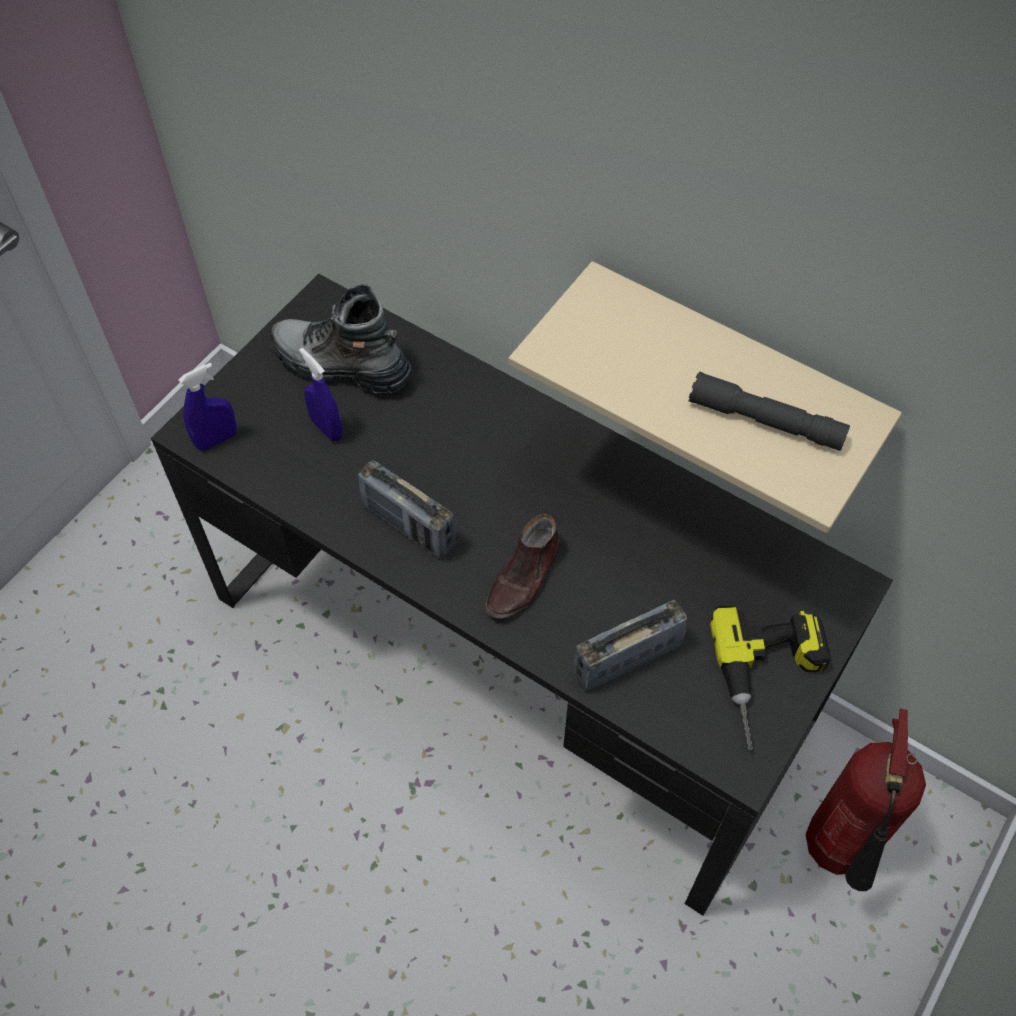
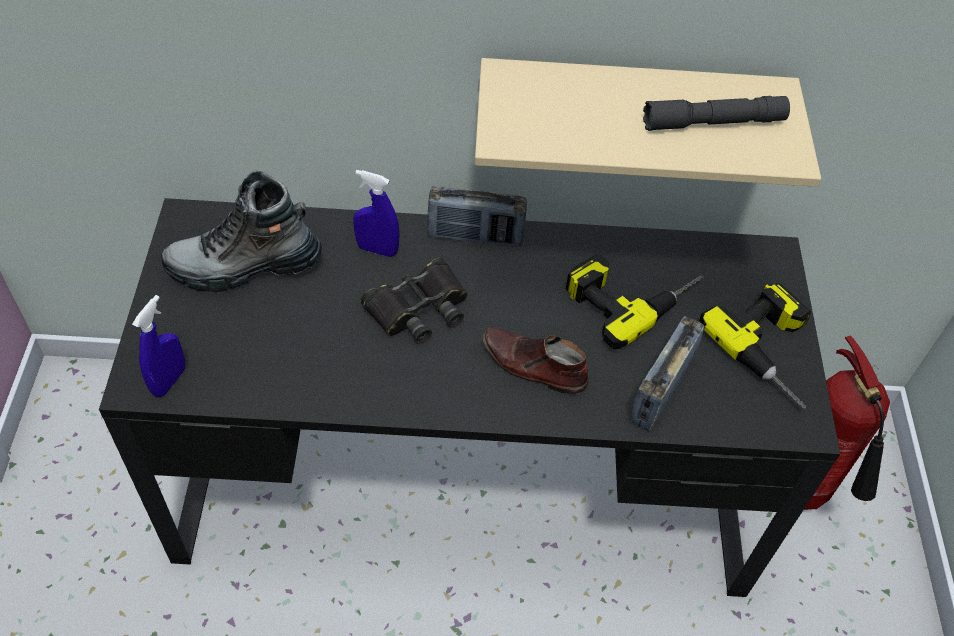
camera: 35 degrees left, 5 degrees down
blue spray bottle [299,348,343,442] -> blue spray bottle moved to [353,170,400,257]
radio [358,460,456,559] -> radio moved to [428,186,527,247]
brown shoe [484,514,561,619] -> brown shoe turned 120 degrees clockwise [482,327,588,395]
none -> black binoculars [360,258,468,344]
none -> power drill [566,253,703,349]

